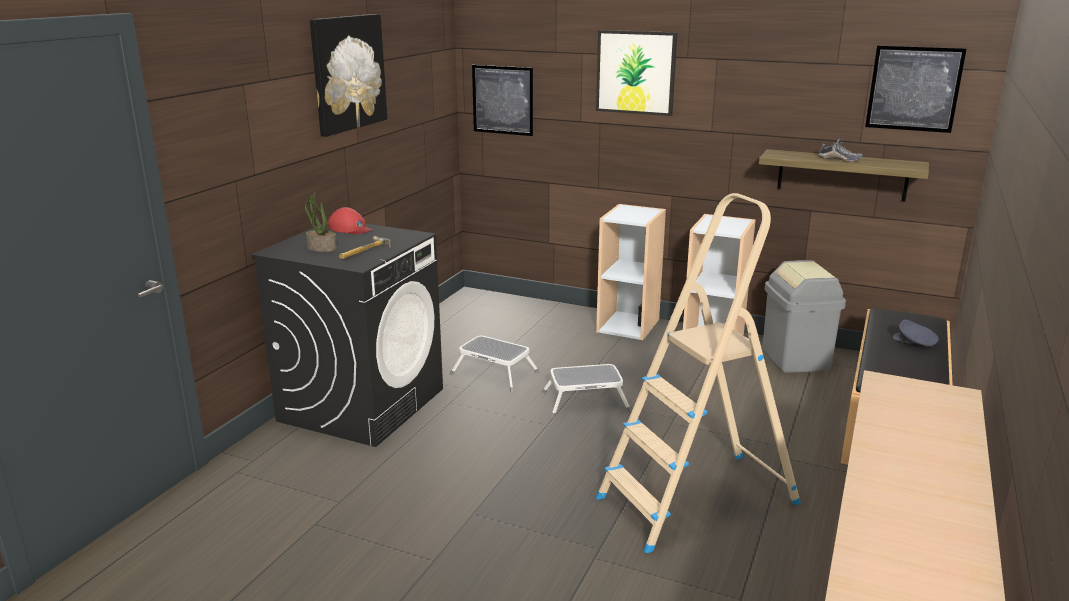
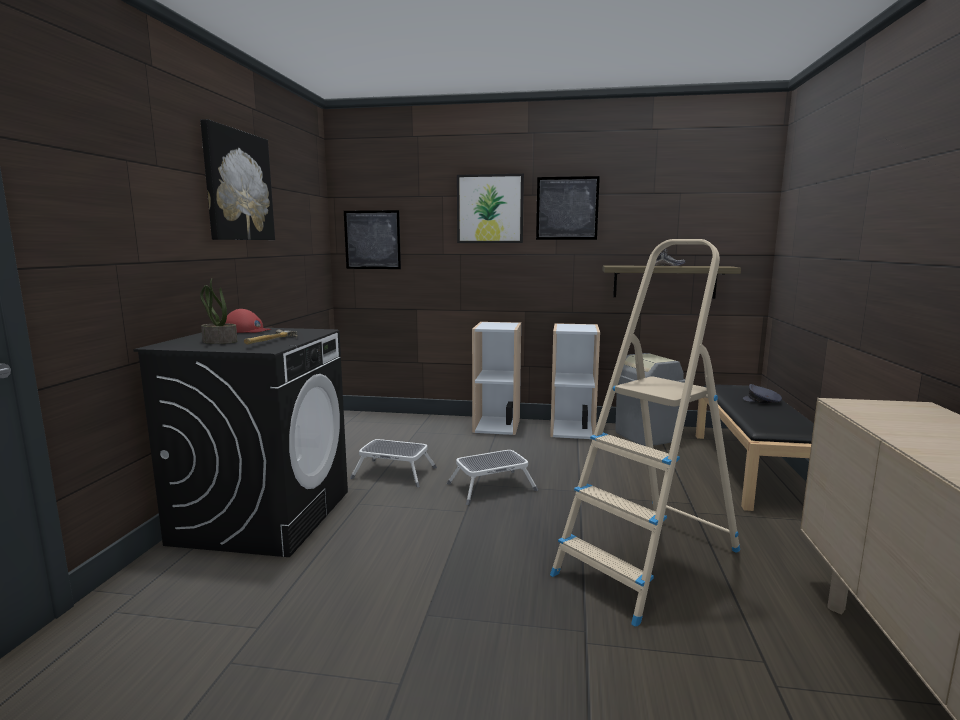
camera: 15 degrees left, 10 degrees down
picture [865,46,966,133] -> picture moved to [536,176,600,240]

